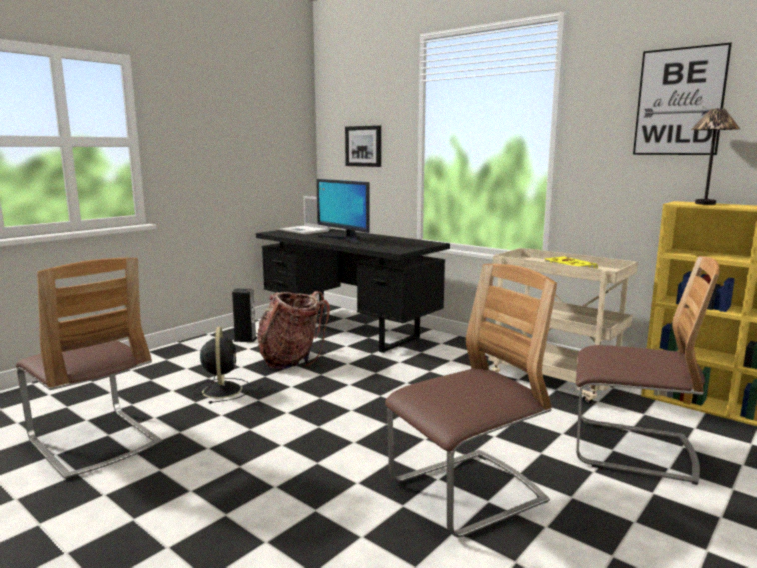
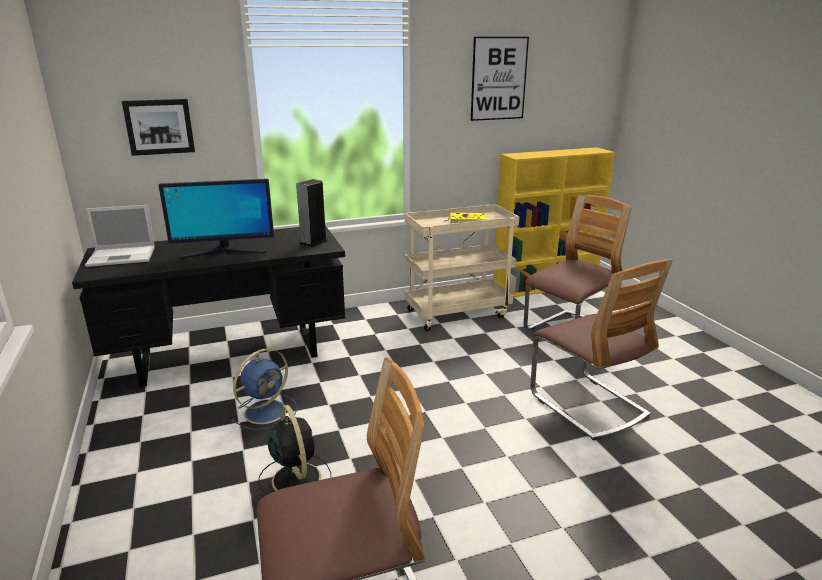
camera: 60 degrees left, 10 degrees up
black fan [193,327,250,404] -> black fan turned 45 degrees clockwise [258,405,331,494]
speaker [232,289,257,342] -> speaker moved to [296,179,327,248]
backpack [258,291,330,369] -> blue fan [231,348,297,430]
chair [385,264,557,537] -> chair turned 150 degrees clockwise [530,259,673,440]
table lamp [691,108,740,205] -> none

